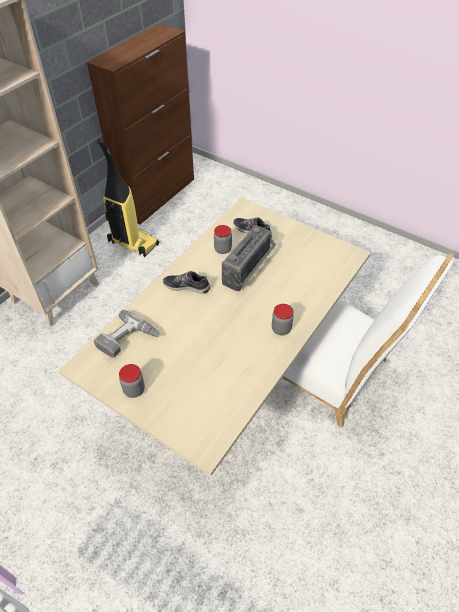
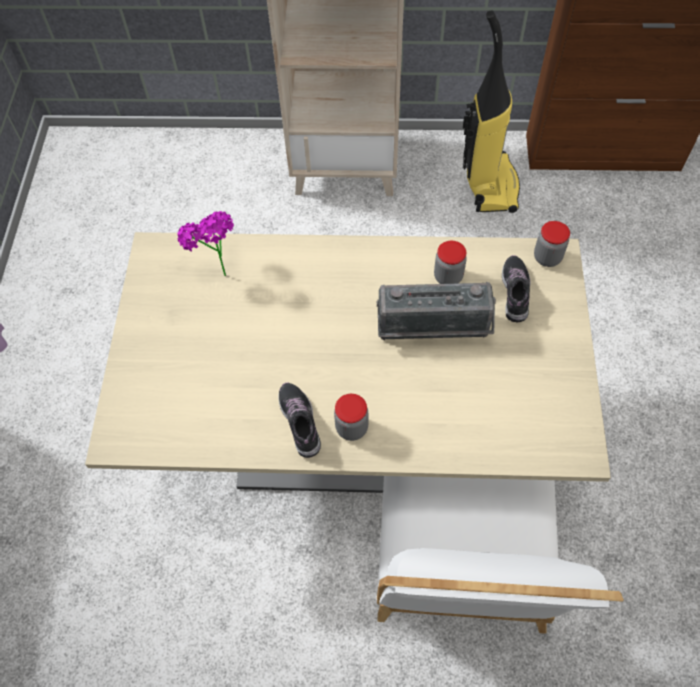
camera: 60 degrees right, 10 degrees up
power drill [94,310,160,357] -> potted plant [177,211,234,276]
jar [119,364,145,398] -> jar moved to [534,221,570,267]
shoe [163,271,210,294] -> shoe moved to [278,383,321,458]

